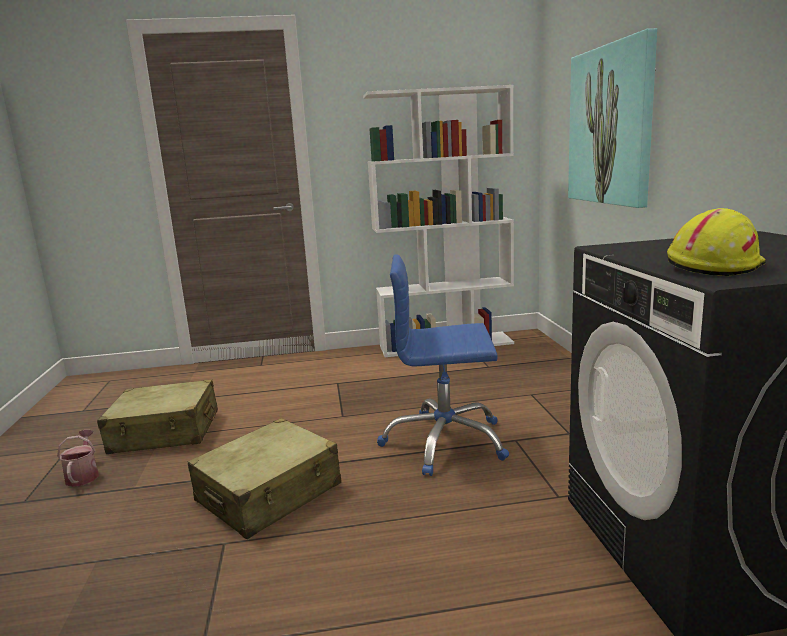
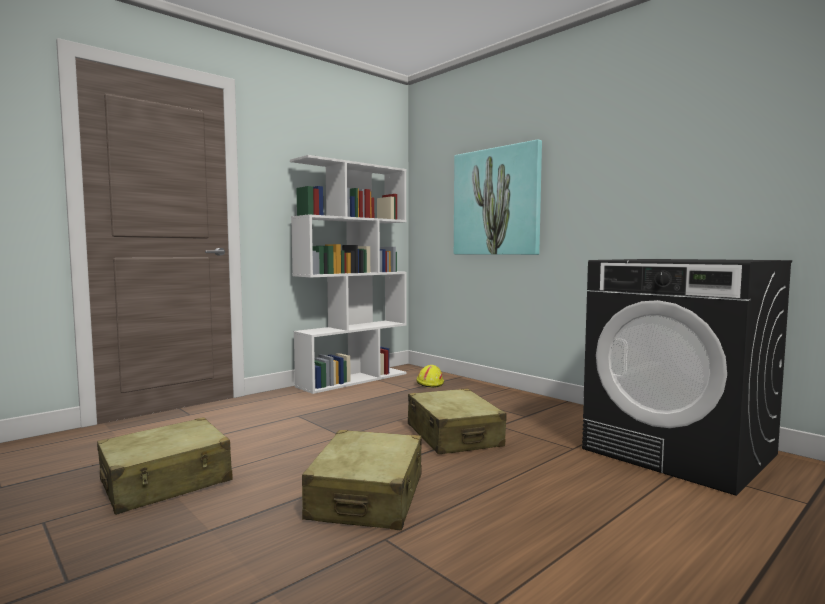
camera: 35 degrees left, 10 degrees down
watering can [57,430,99,487] -> none
blue office chair [377,255,509,476] -> beige suitcase [408,388,507,454]
yellow hard hat [667,208,766,276] -> yellow hard hat moved to [416,365,444,388]

